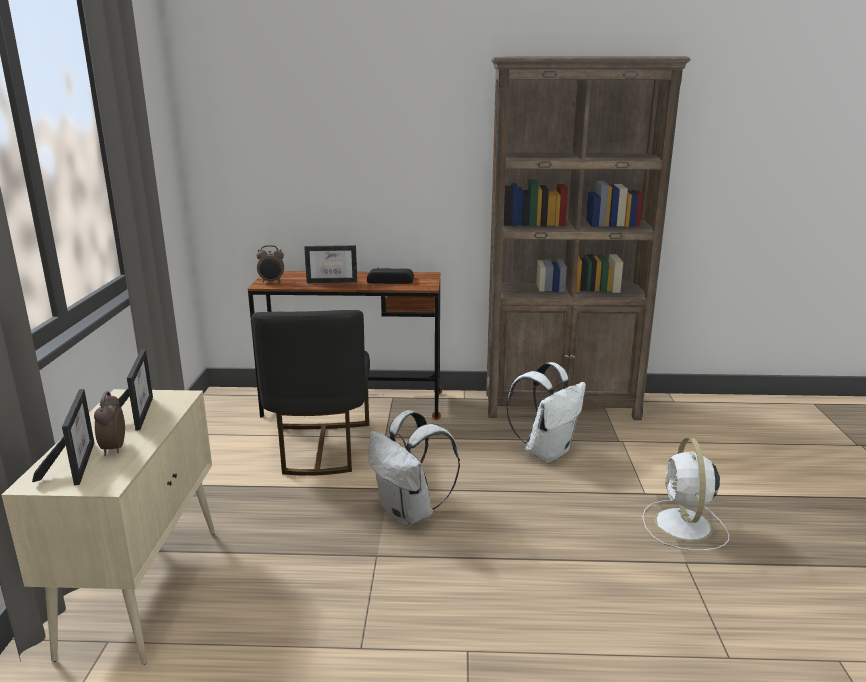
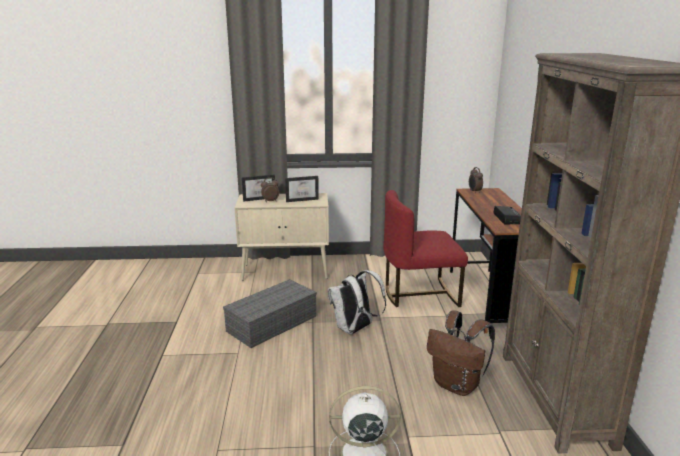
camera: 85 degrees right, 0 degrees up
black chair [251,310,370,476] -> red chair [383,190,468,307]
picture frame [304,245,357,283] -> none
white backpack [506,362,586,462] -> brown backpack [427,310,495,396]
none -> grey storage box [223,279,317,348]

